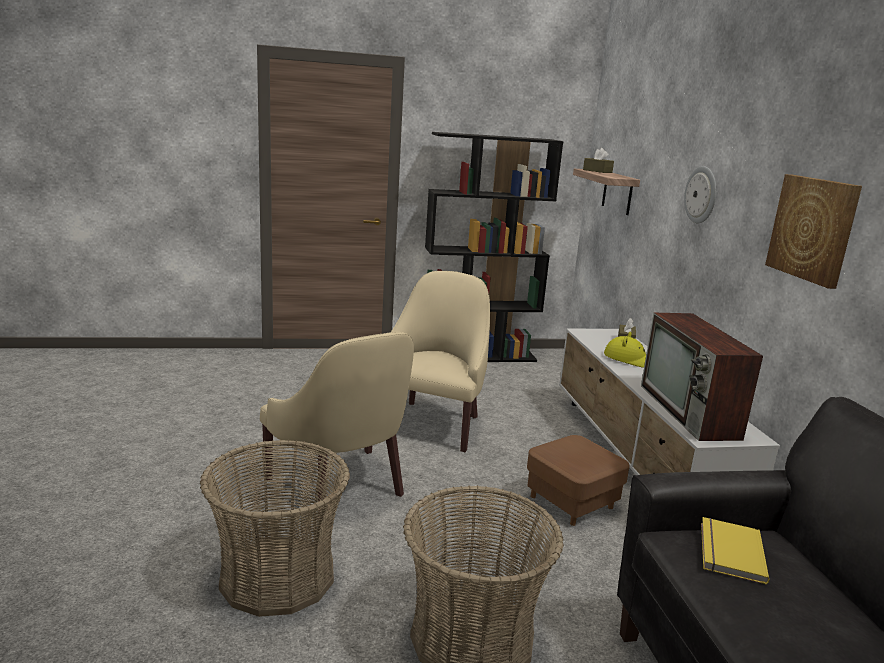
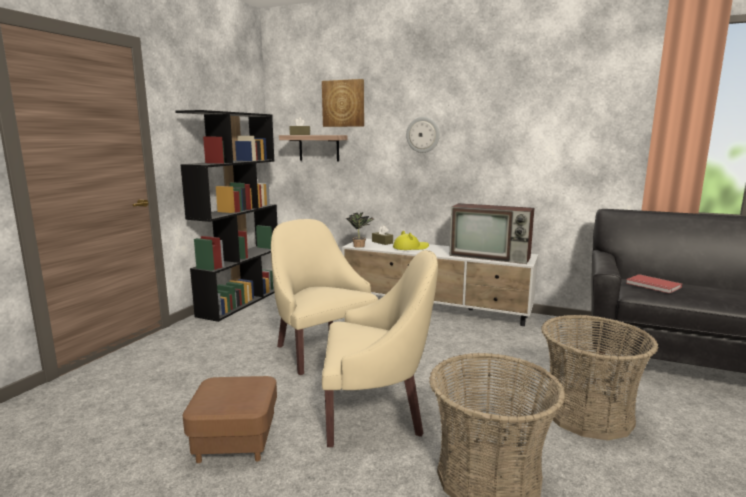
camera: 55 degrees left, 5 degrees down
brown ottoman [527,435,630,526] -> brown ottoman moved to [183,376,277,463]
yellow book [701,517,769,585] -> red book [626,274,682,294]
picture [765,174,862,289] -> picture moved to [322,79,364,127]
none -> potted plant [346,212,374,248]

